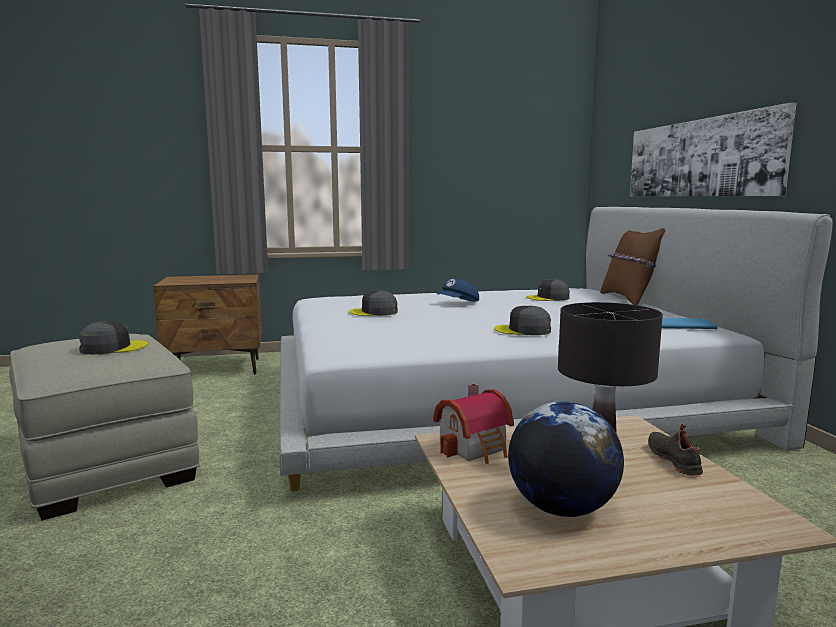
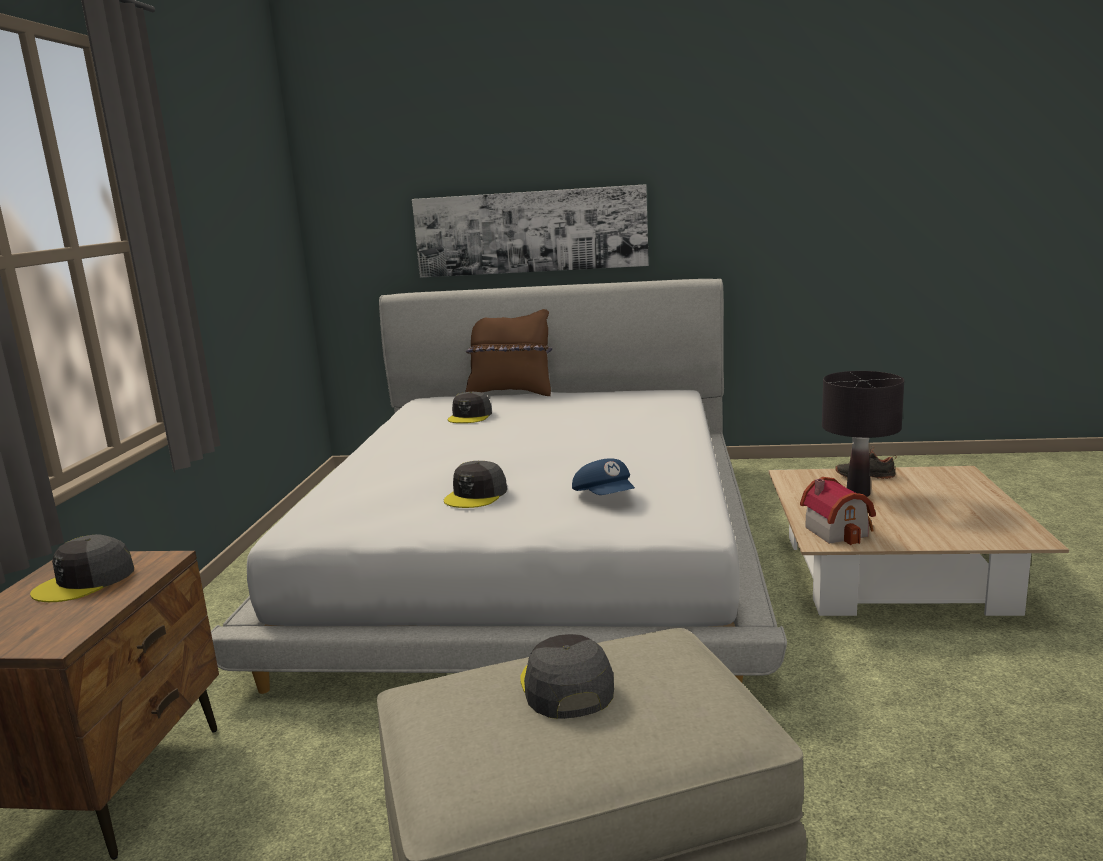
camera: 70 degrees left, 5 degrees up
blue cap [437,278,479,302] -> blue cap moved to [572,458,635,495]
grey cap [494,306,551,335] -> grey cap moved to [30,534,134,602]
globe [508,401,624,517] -> none
blue book [662,318,718,329] -> none

